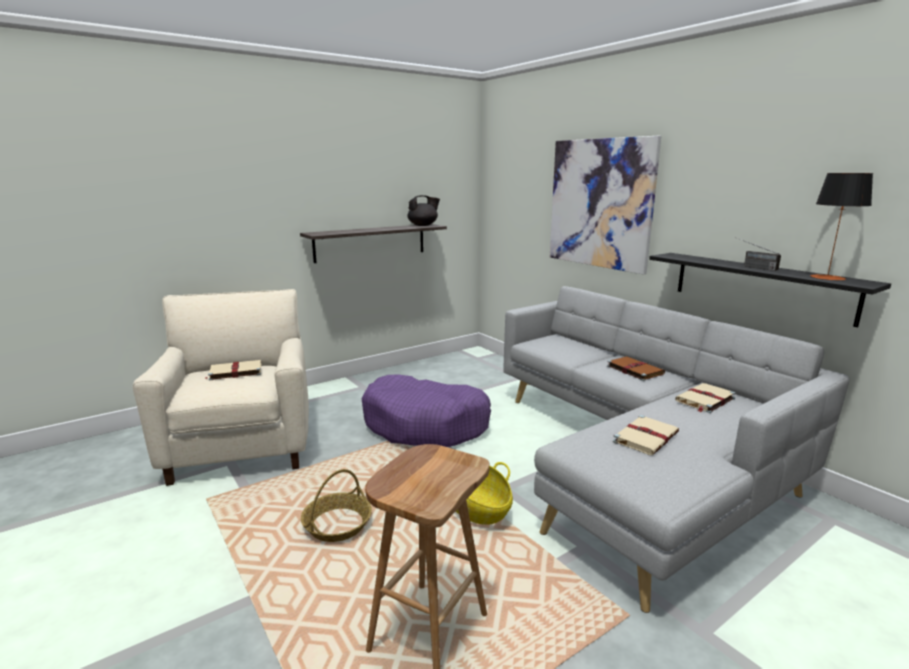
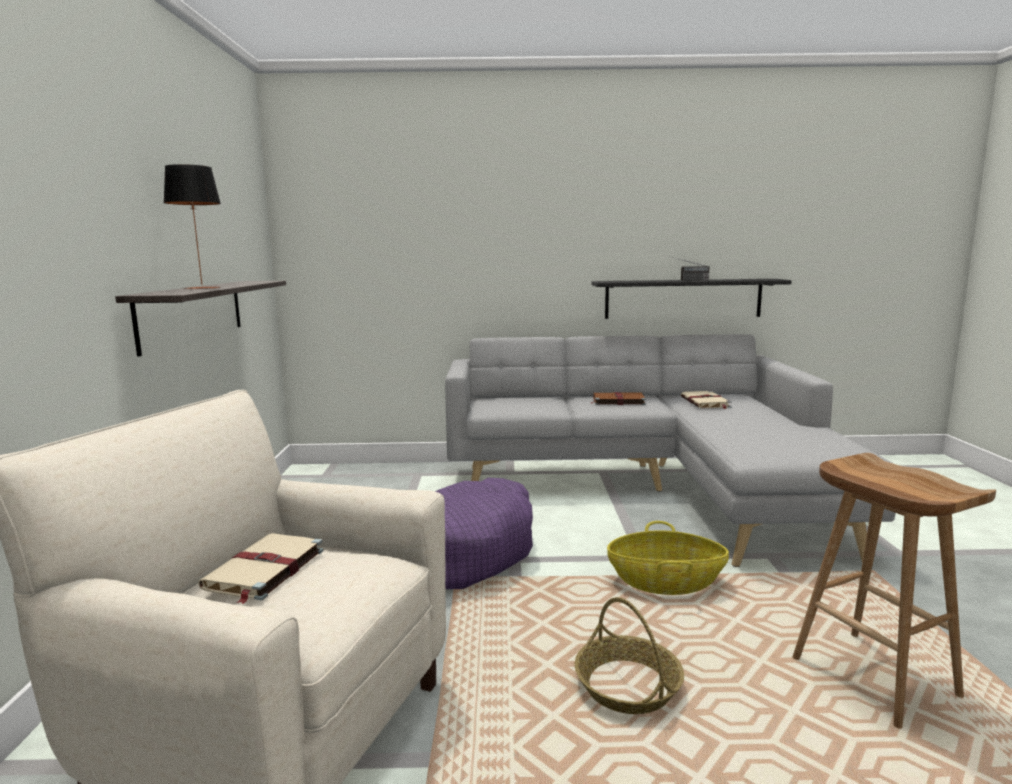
camera: 55 degrees left, 5 degrees down
black teapot [408,195,440,226] -> none
picture [550,136,661,274] -> none
beige book [613,415,679,455] -> none
table lamp [810,173,873,281] -> table lamp moved to [163,164,221,289]

